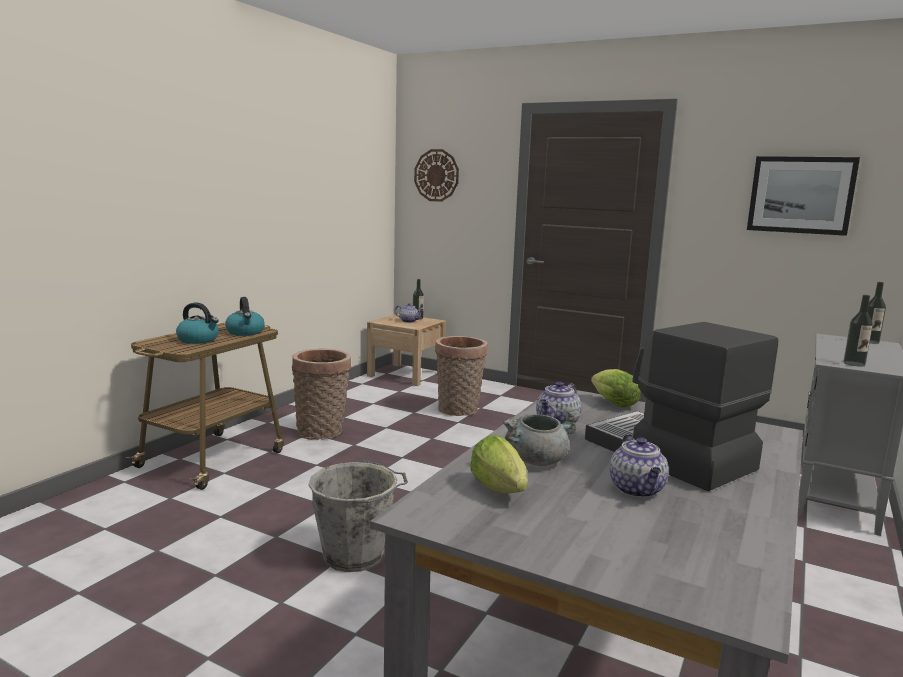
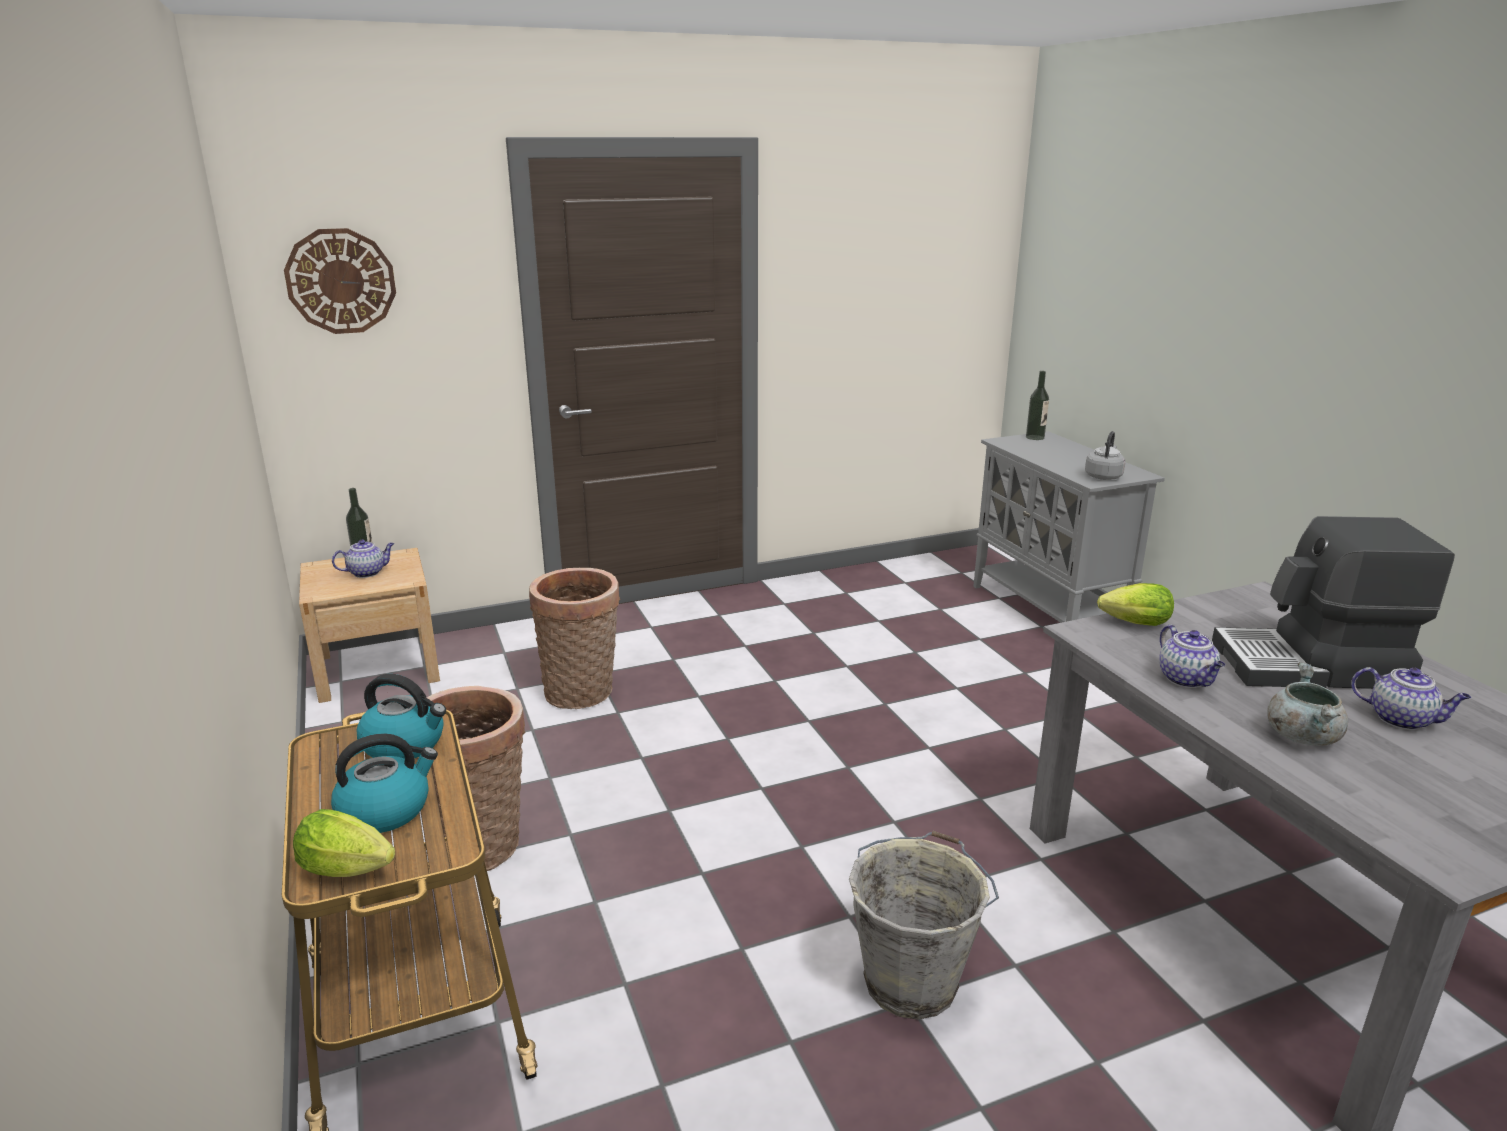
camera: 50 degrees left, 10 degrees up
lettuce [470,435,528,494] -> lettuce moved to [293,809,395,877]
picture [747,156,860,236] -> none
bottle [843,295,873,367] -> grey kettle [1085,431,1125,480]

